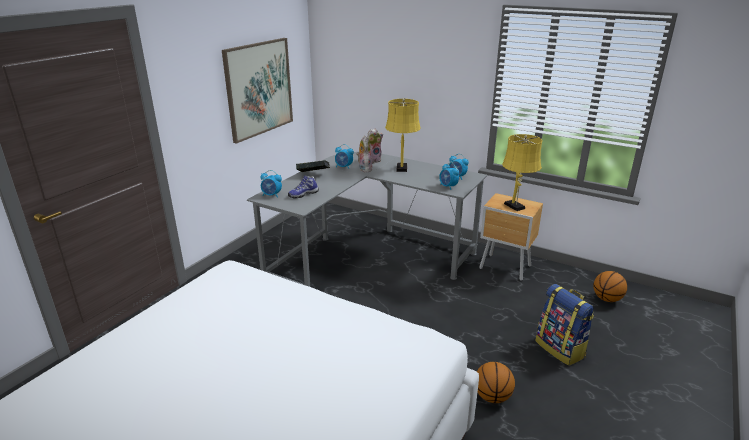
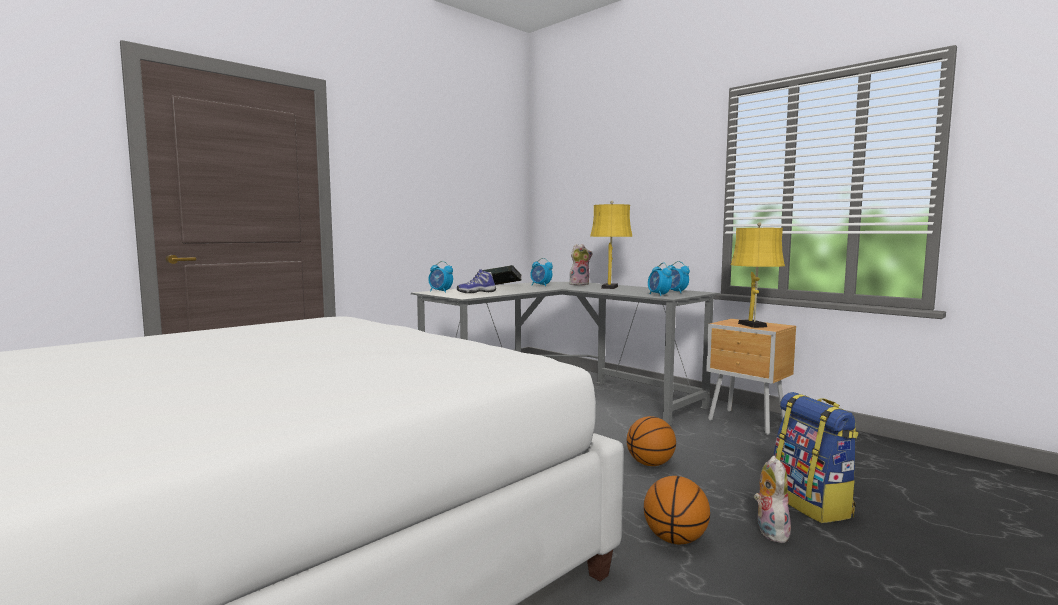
camera: 15 degrees right, 20 degrees down
picture [222,38,293,144] -> none
plush toy [356,135,372,172] -> plush toy moved to [754,456,791,543]
basketball [593,271,627,302] -> basketball moved to [627,416,676,466]

